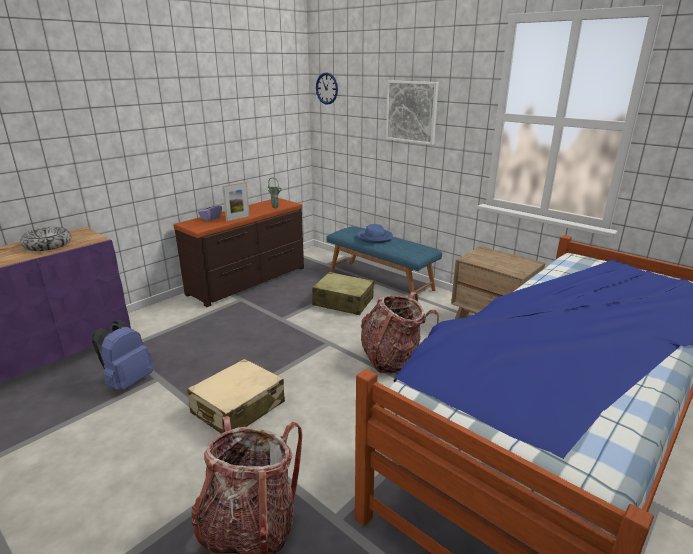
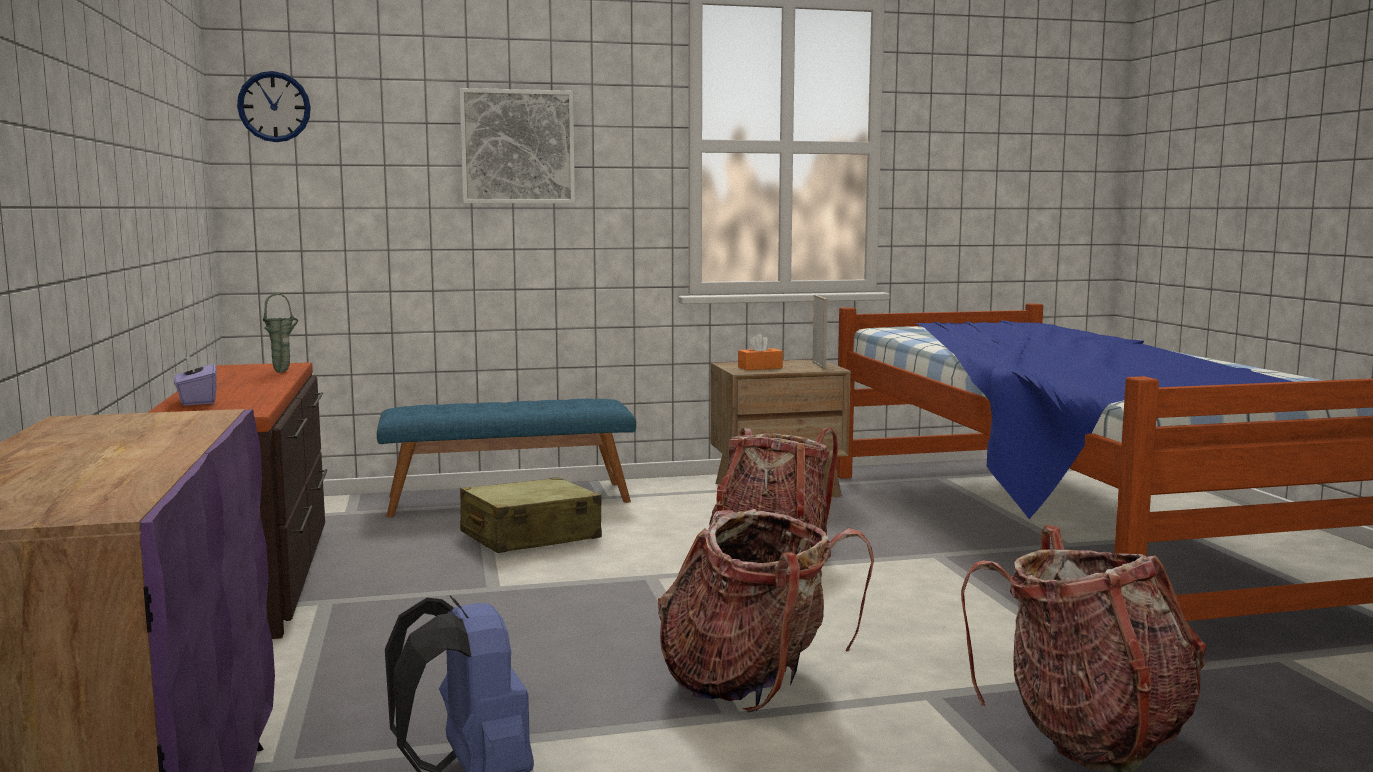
camera: 55 degrees left, 15 degrees down
bowl [20,227,71,251] -> none
beige suitcase [187,359,285,434] -> backpack [658,509,874,712]
picture frame [222,182,250,221] -> picture frame moved to [813,295,828,369]
blue hat [357,224,393,243] -> none
none -> orange tissue box [738,333,783,370]

